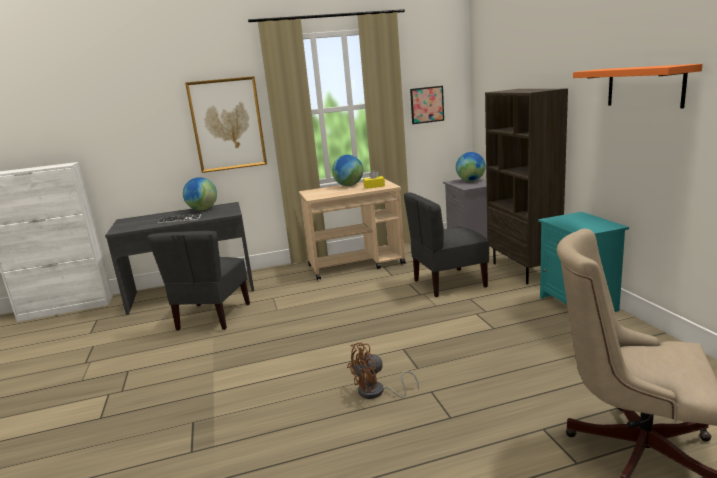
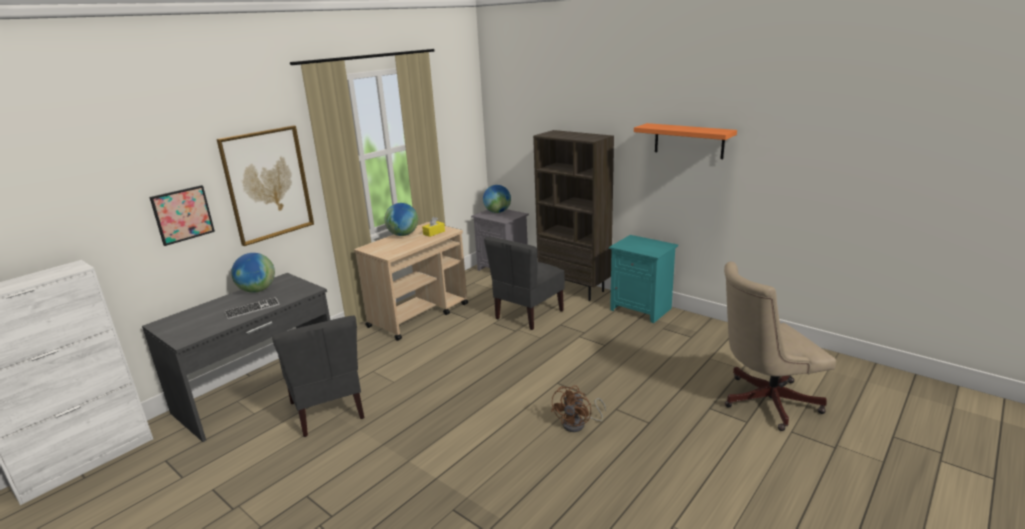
camera: 35 degrees left, 5 degrees up
picture [410,86,444,124] -> picture moved to [149,185,215,246]

